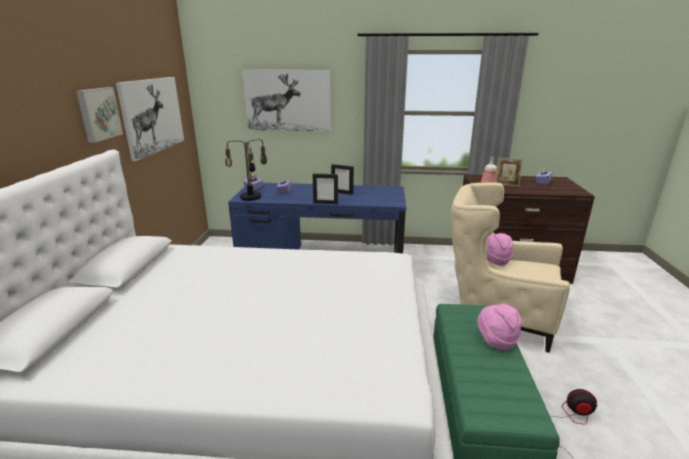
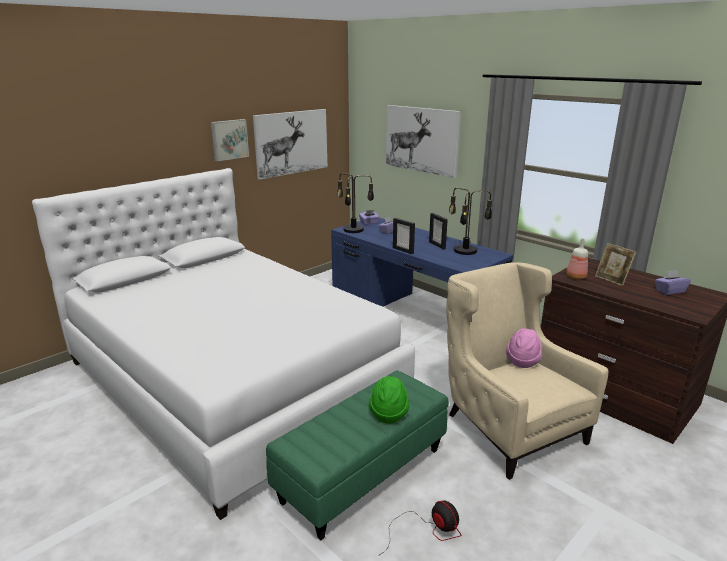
camera: 40 degrees right, 0 degrees up
pink hat [477,304,521,351] -> green hat [369,376,409,424]
none -> table lamp [449,187,492,255]

